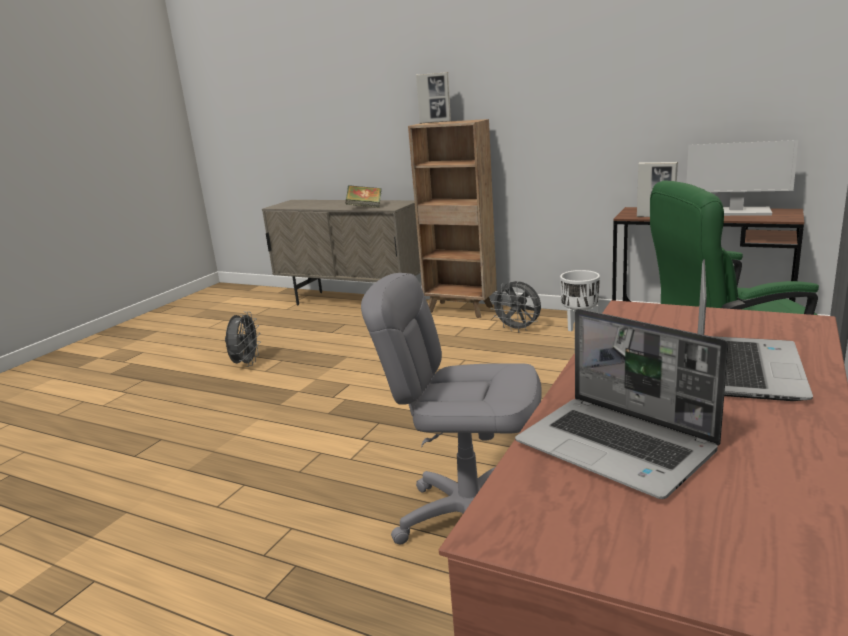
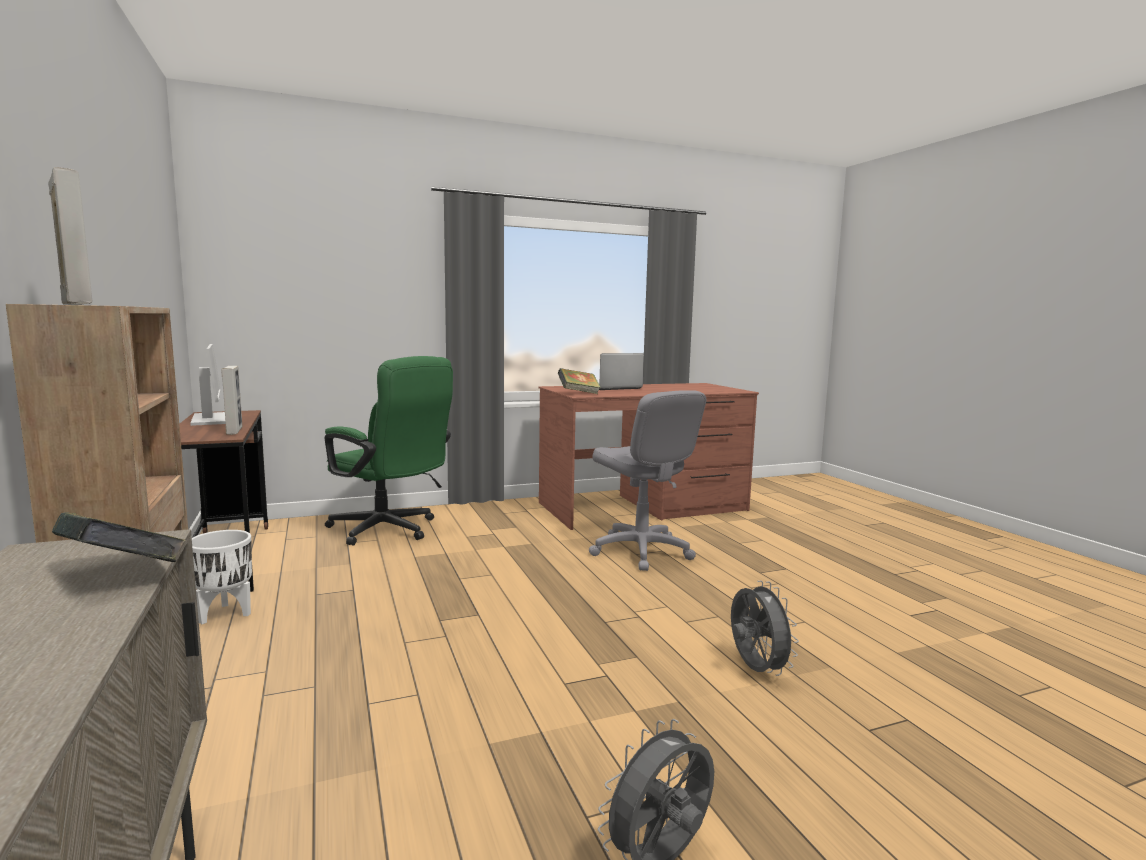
camera: 140 degrees left, 10 degrees down
grey fan [490,281,541,332] -> grey fan moved to [731,581,799,676]
laptop [515,309,728,499] -> none
none -> book [558,368,601,394]

